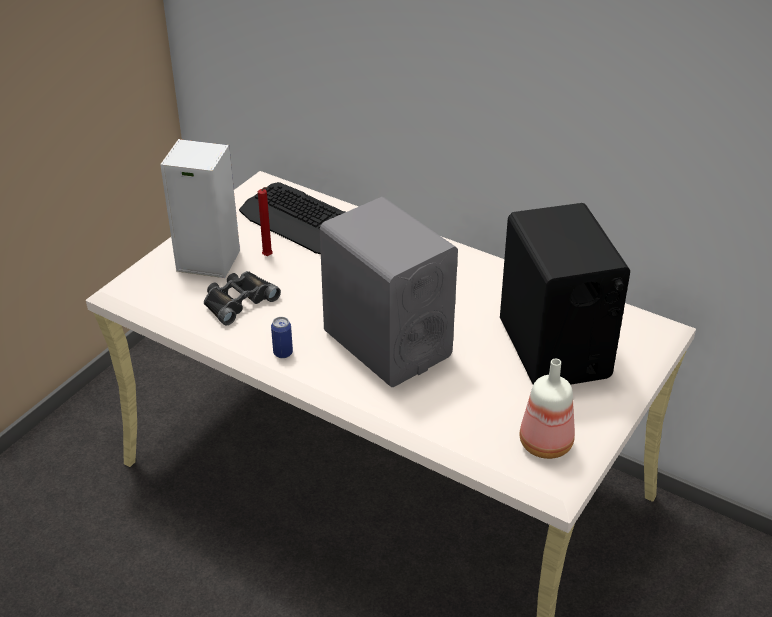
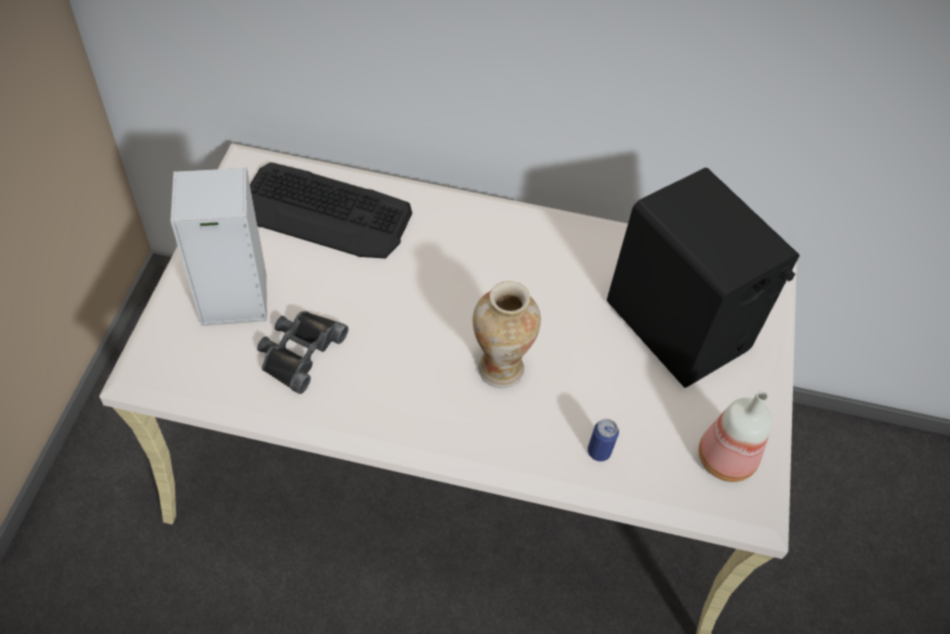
camera: 25 degrees left, 15 degrees up
red candle [258,187,273,256] -> none
can [271,317,293,358] -> can moved to [588,419,619,461]
grey speaker [320,197,458,387] -> vase [473,281,541,388]

